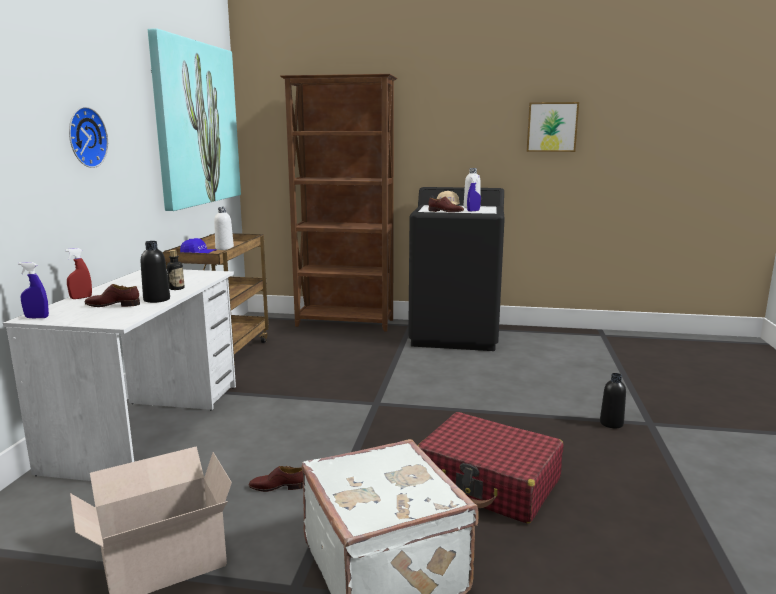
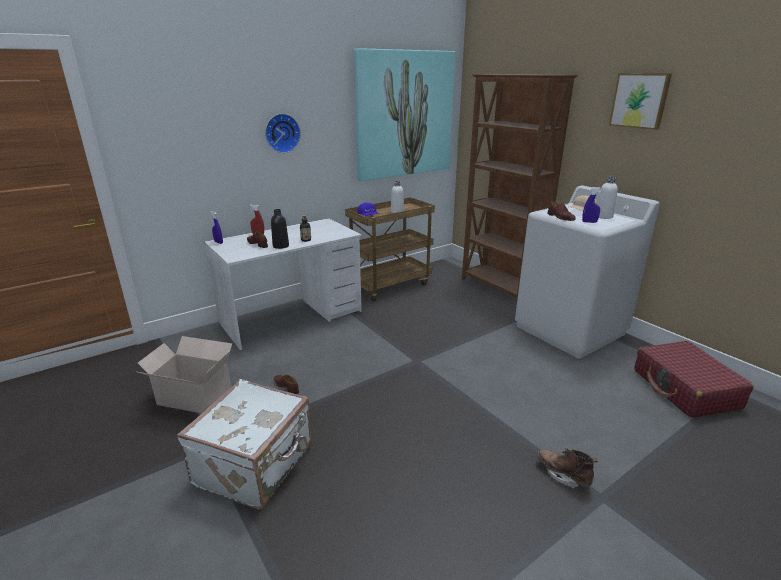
camera: 45 degrees right, 10 degrees up
black washing machine [408,187,505,351] -> white washing machine [515,186,660,359]
red suitcase [417,412,563,524] -> red suitcase moved to [634,341,754,418]
picture [526,102,579,152] -> picture moved to [609,73,672,130]
black bottle [600,373,626,428] -> brown boot [537,448,598,488]

